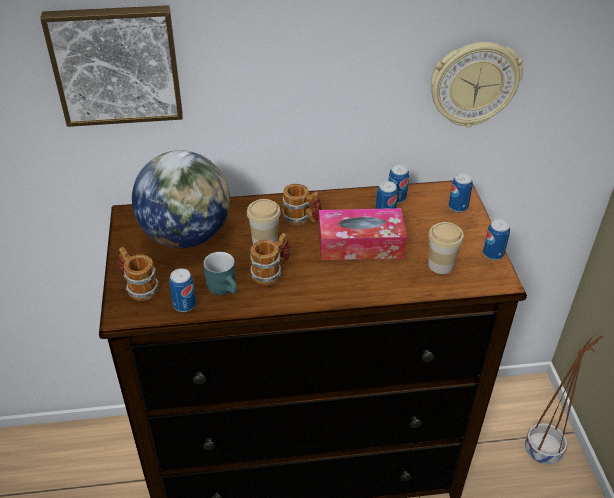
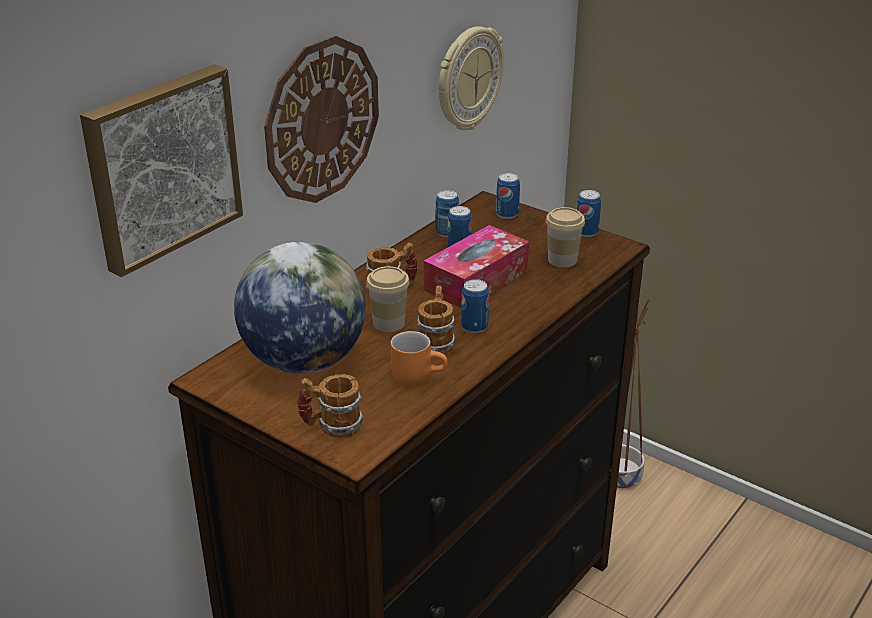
camera: 45 degrees left, 10 degrees down
can [169,269,196,312] -> can moved to [461,279,489,333]
turquoise mug [203,252,238,295] -> orange mug [391,331,447,387]
none -> wall clock [264,36,379,203]

